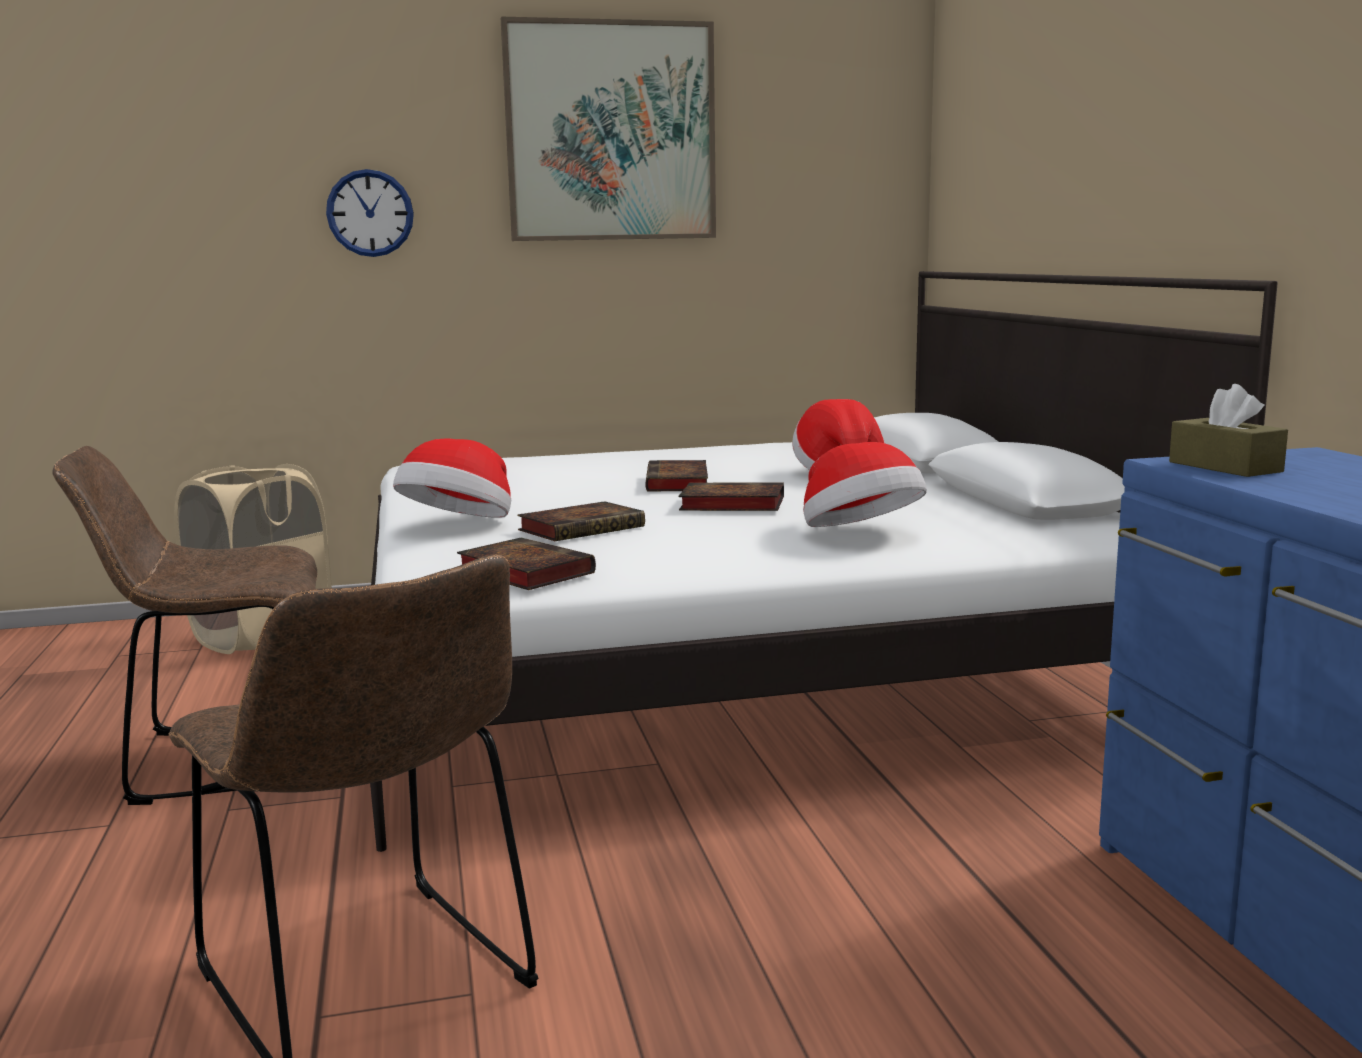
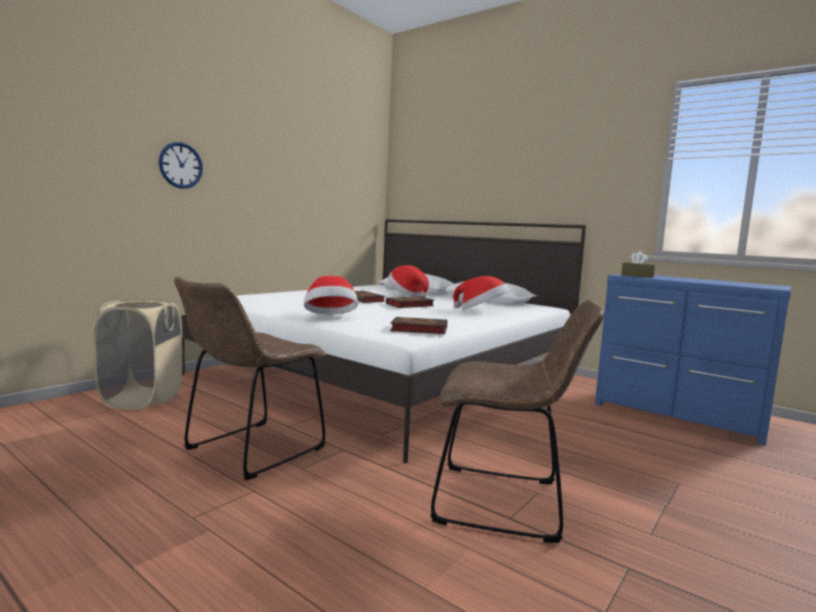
camera: 40 degrees left, 5 degrees down
picture [501,17,716,241] -> none
book [517,501,645,541] -> none

